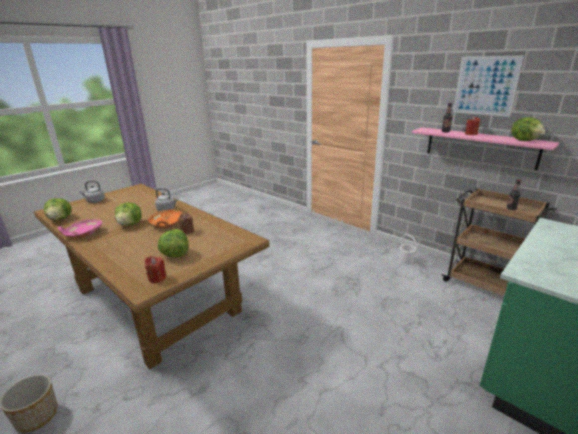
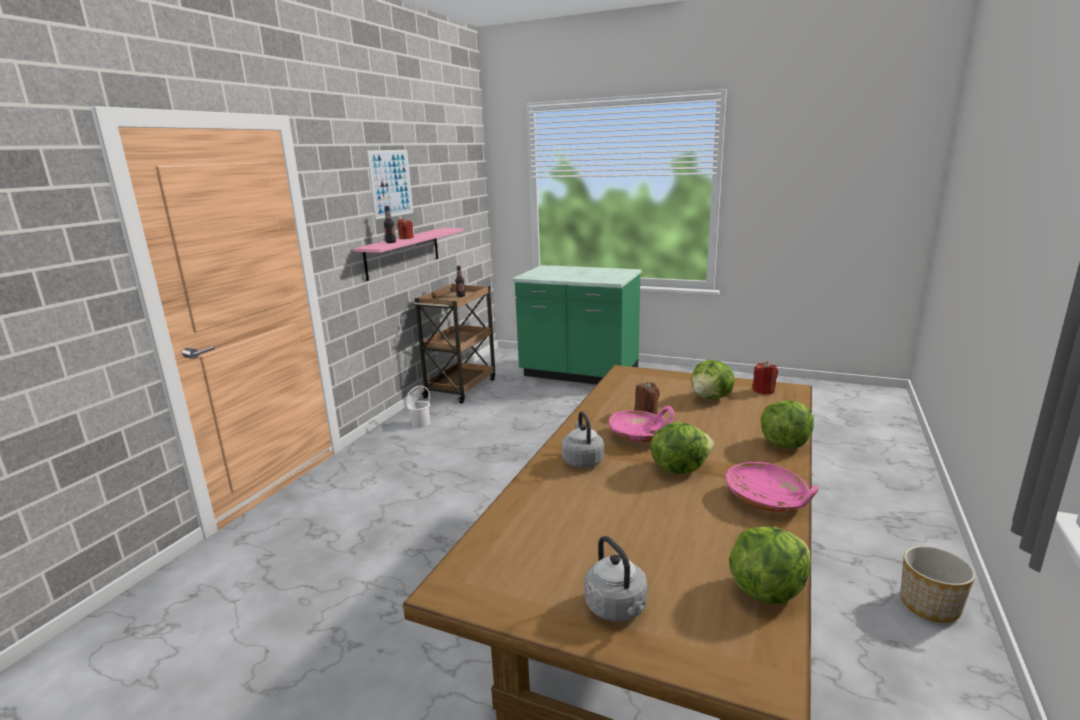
camera: 110 degrees left, 5 degrees down
orange bowl [149,210,182,228] -> pink bowl [609,406,674,442]
lettuce [511,117,545,141] -> lettuce moved to [761,400,814,449]

